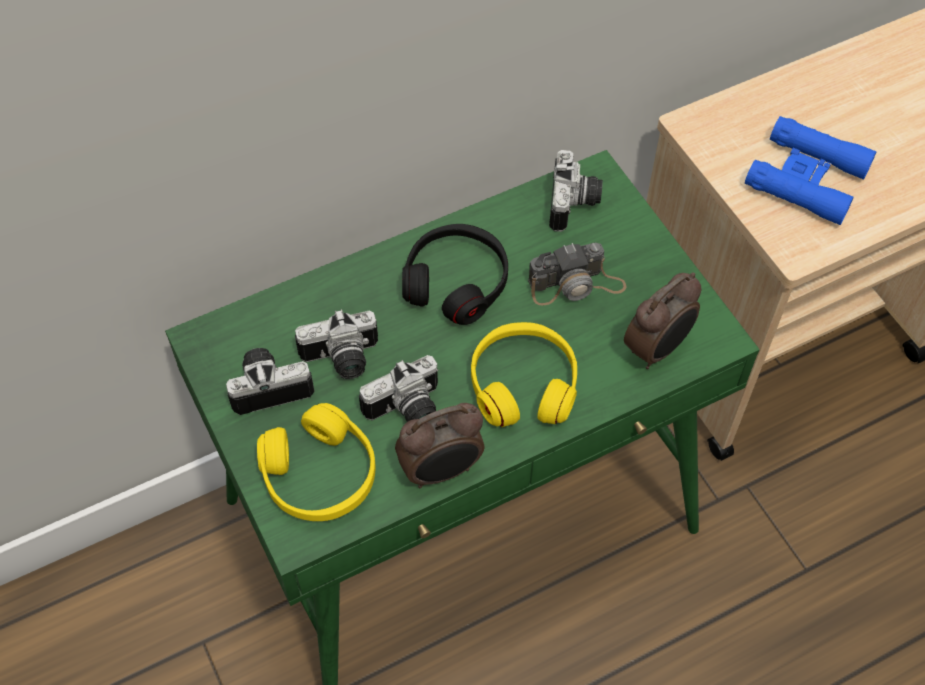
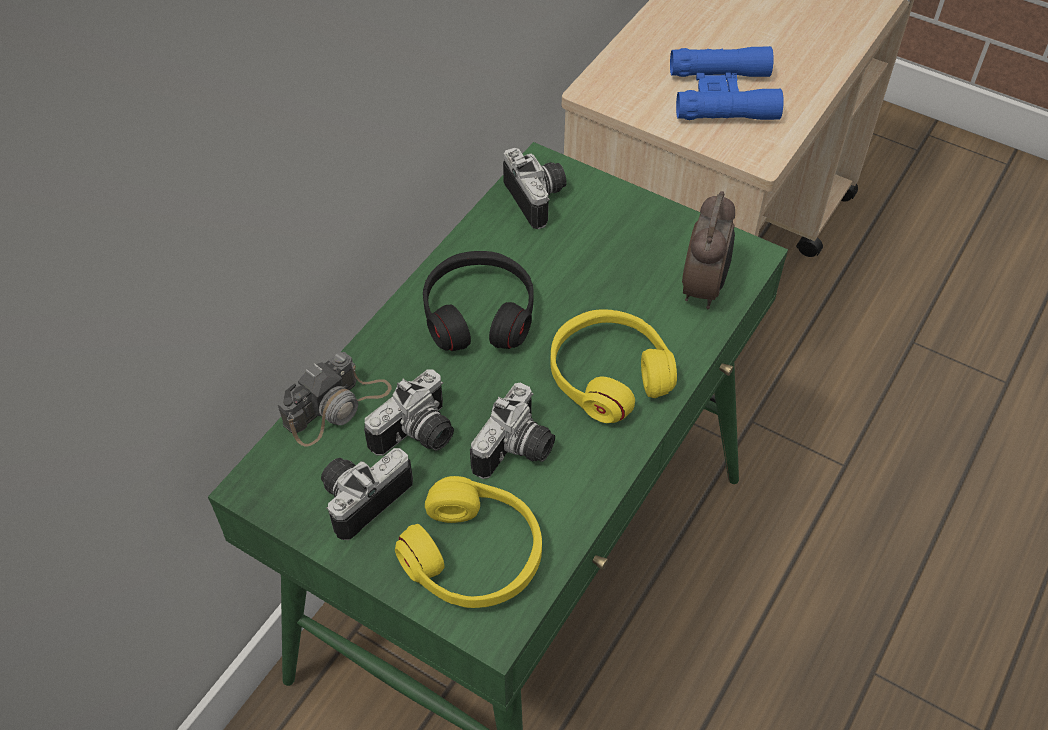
camera: 30 degrees left, 5 degrees down
alarm clock [395,403,484,488] -> none
camera [528,243,627,305] -> camera moved to [278,352,392,447]

